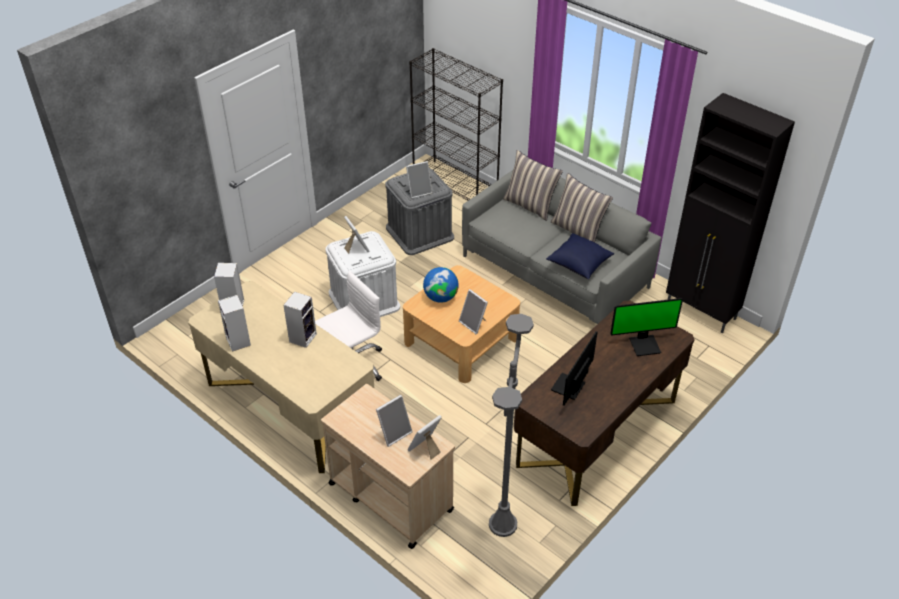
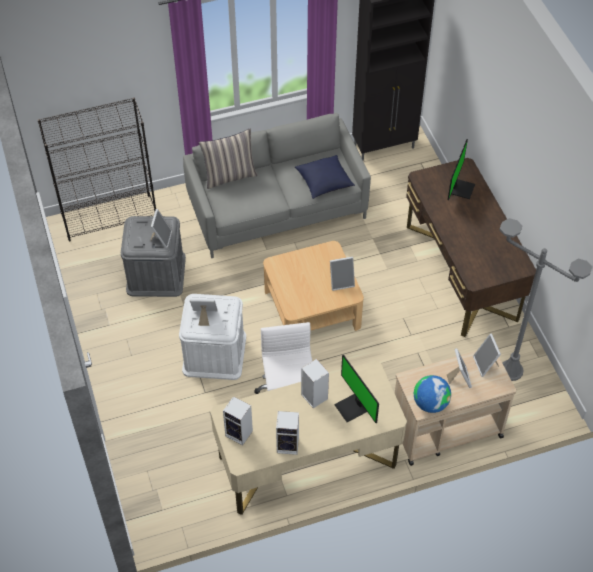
camera: 60 degrees left, 10 degrees up
globe [423,267,459,303] -> globe moved to [414,375,451,413]
pillow [551,173,613,243] -> none
monitor [551,331,597,406] -> monitor moved to [334,355,379,423]

